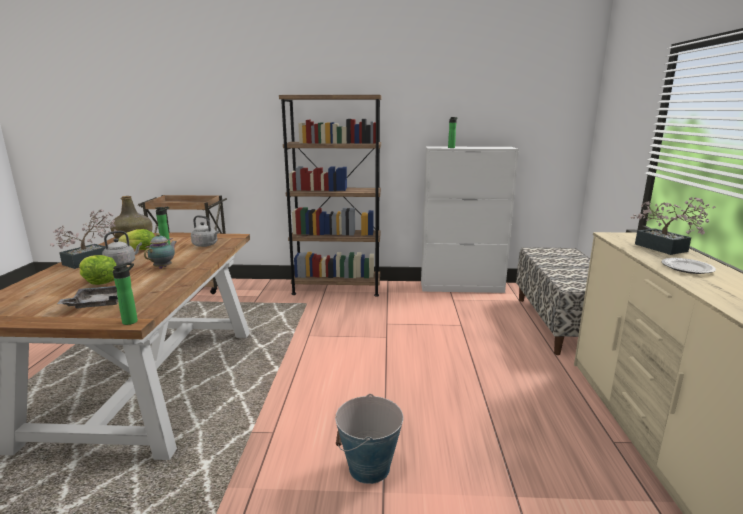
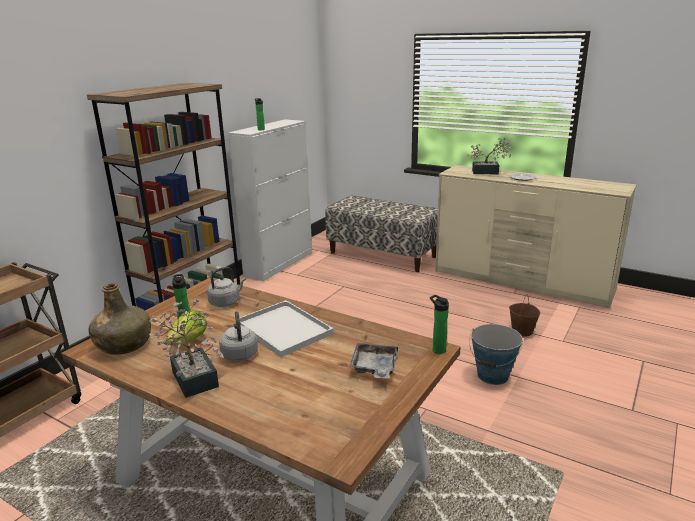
camera: 60 degrees left, 5 degrees up
lettuce [79,255,116,285] -> none
teapot [144,233,177,269] -> white tray [239,300,334,357]
none -> brown bucket [509,294,540,337]

